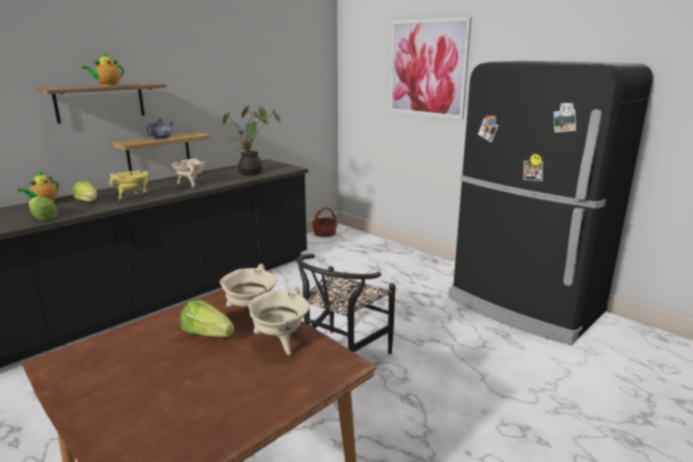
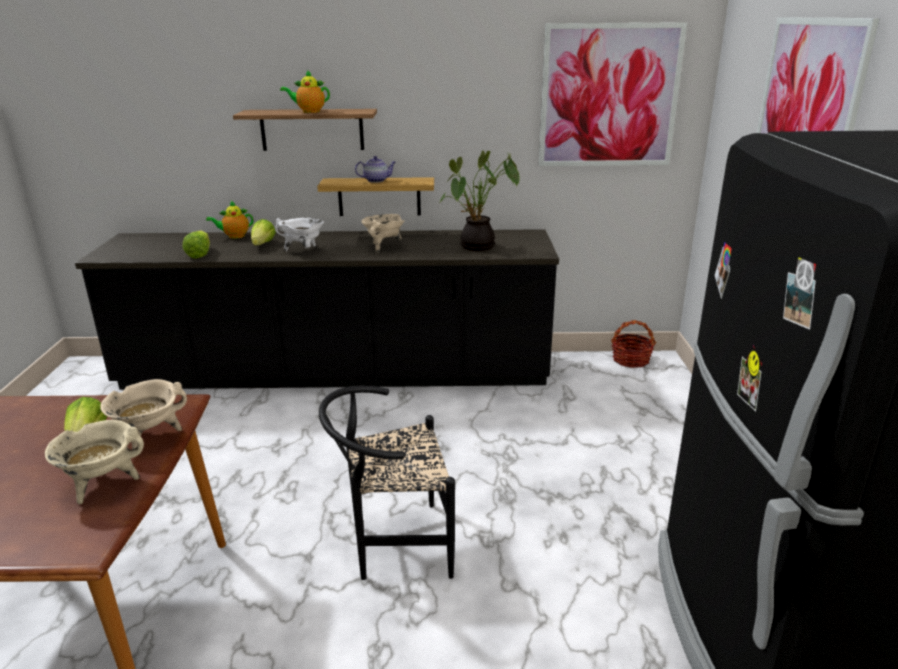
camera: 45 degrees right, 5 degrees up
yellow cooking pot [110,171,150,201] -> white cooking pot [275,218,324,252]
none -> picture [539,22,687,166]

